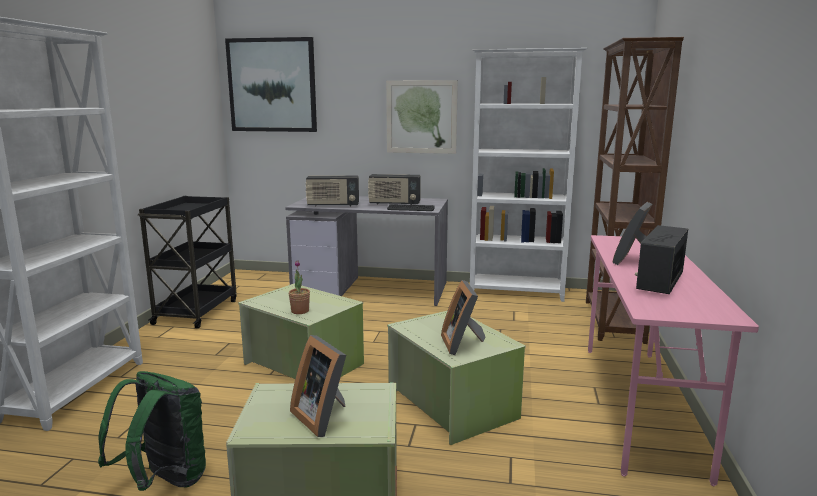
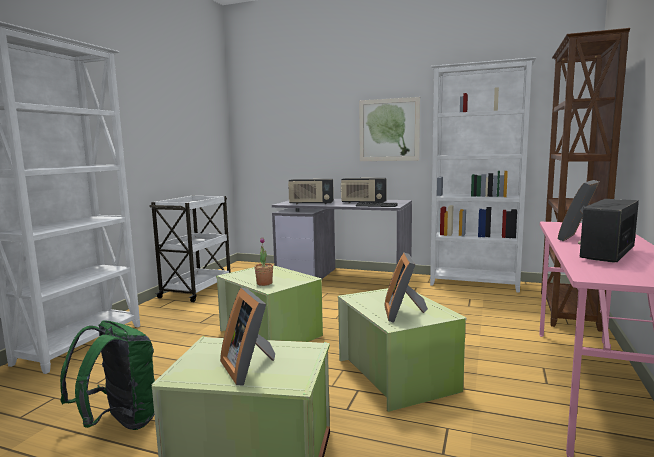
camera: 10 degrees right, 5 degrees down
black cart [138,196,237,328] -> white cart [149,195,231,302]
picture [225,37,317,132] -> none

